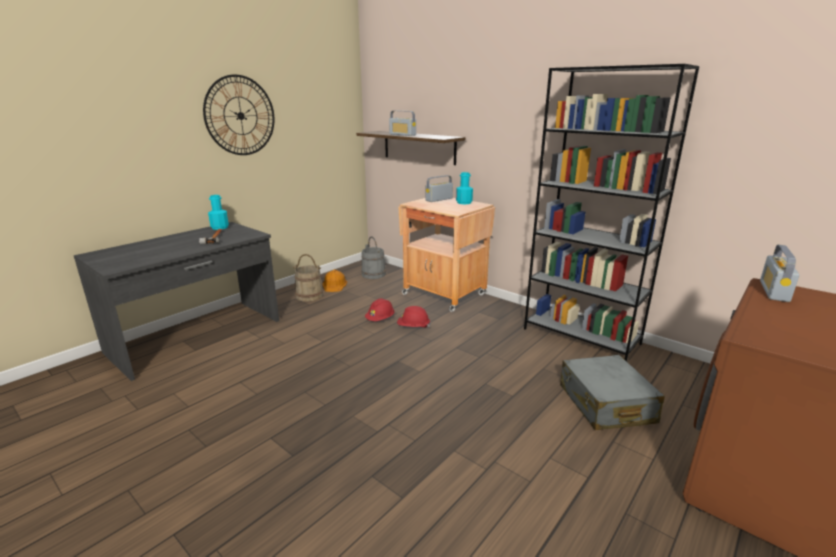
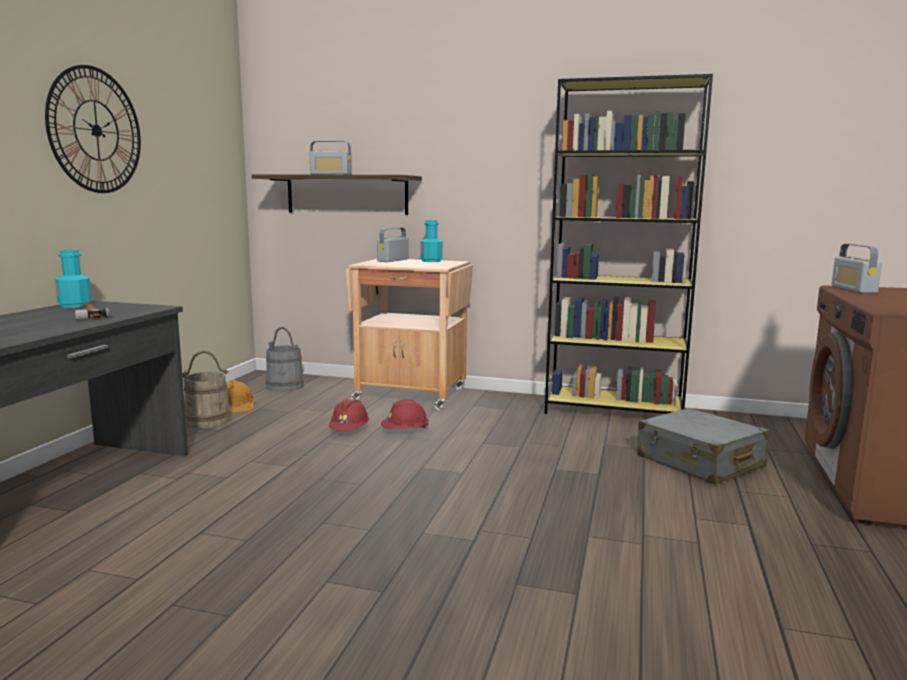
camera: 25 degrees left, 10 degrees down
grey bookcase [524,64,699,362] -> yellow bookcase [545,74,713,414]

